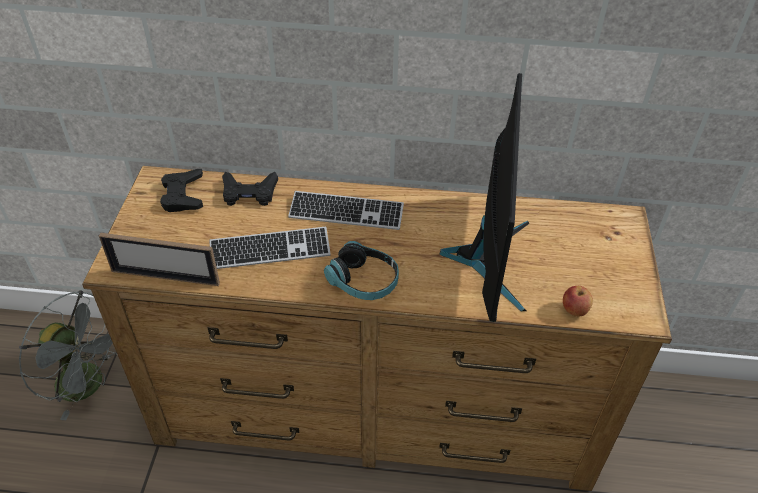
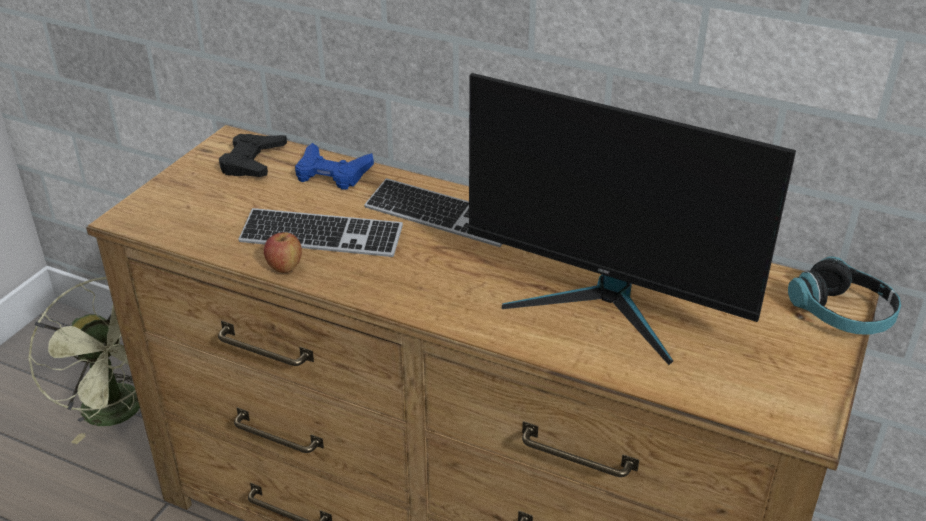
camera: 20 degrees right, 10 degrees down
grey fan [19,291,118,420] -> green fan [28,277,140,444]
picture frame [99,233,220,286] -> none
black game controller [222,172,278,206] -> blue game controller [295,143,374,190]
headphones [324,241,399,300] -> headphones moved to [788,256,901,335]
monitor [439,73,529,322] -> monitor turned 90 degrees clockwise [468,73,796,365]
apple [563,286,593,317] -> apple moved to [264,232,302,273]

